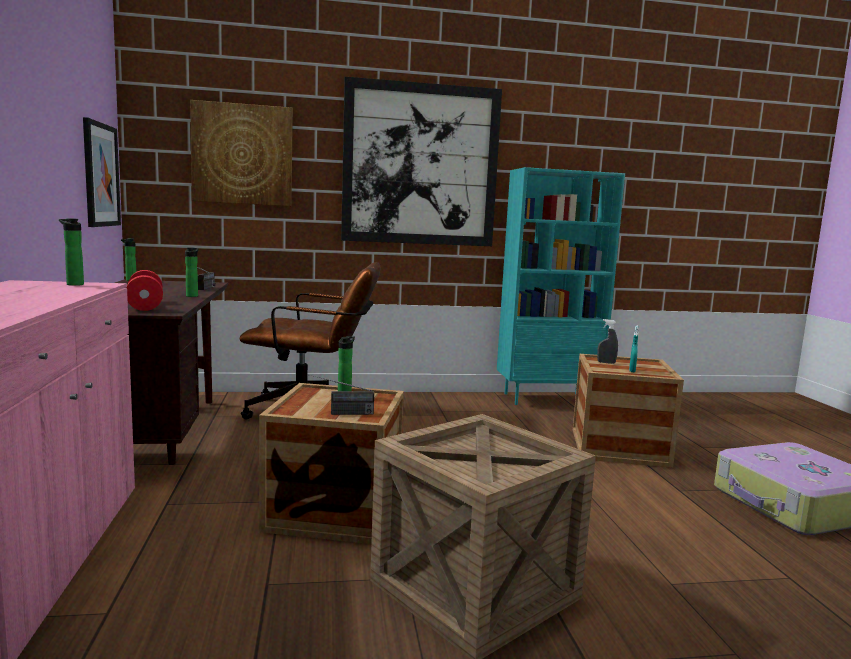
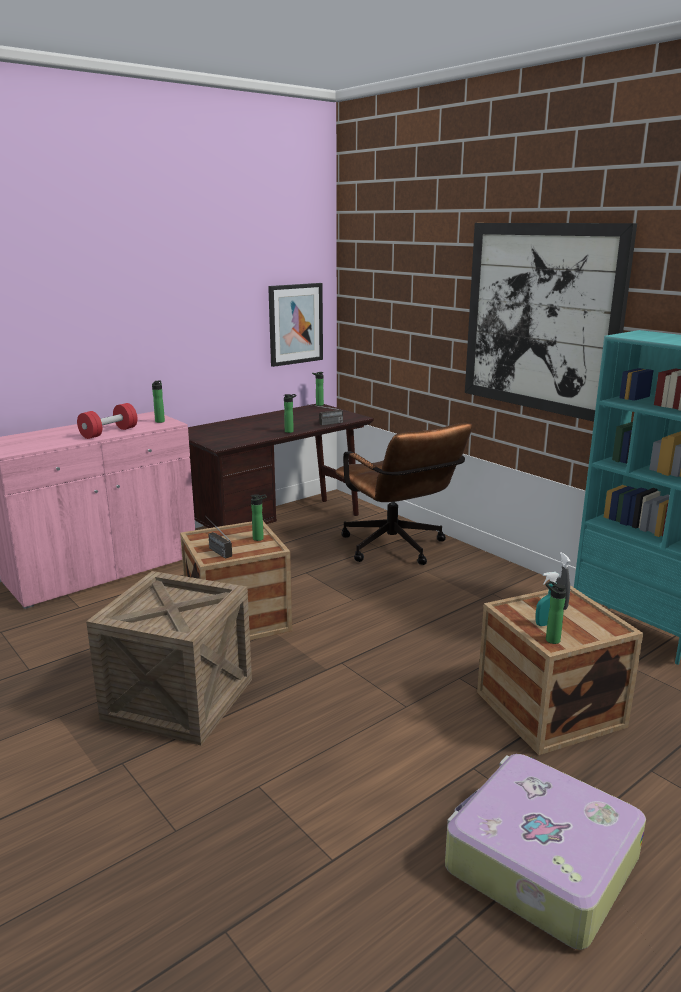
camera: 60 degrees right, 10 degrees up
red dumbbell [126,270,163,311] -> red dumbbell moved to [77,403,138,439]
picture [190,100,293,206] -> none
none -> bottle [546,581,566,644]

